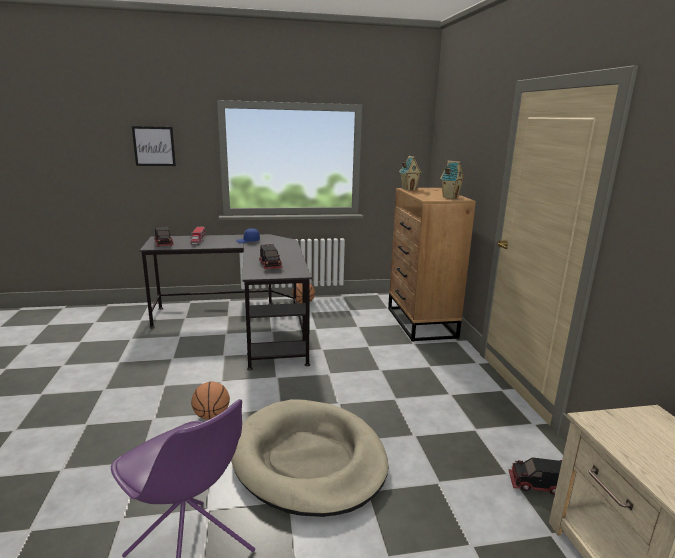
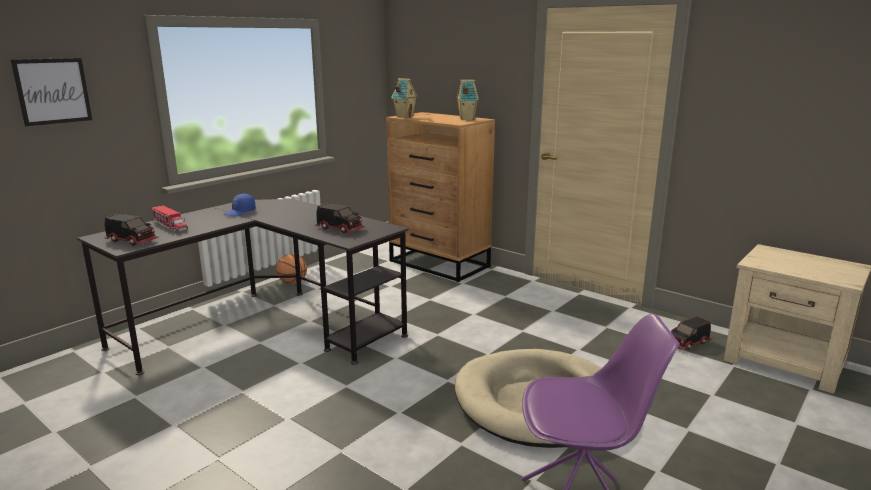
camera: 40 degrees left, 0 degrees up
basketball [191,382,230,420] -> none

